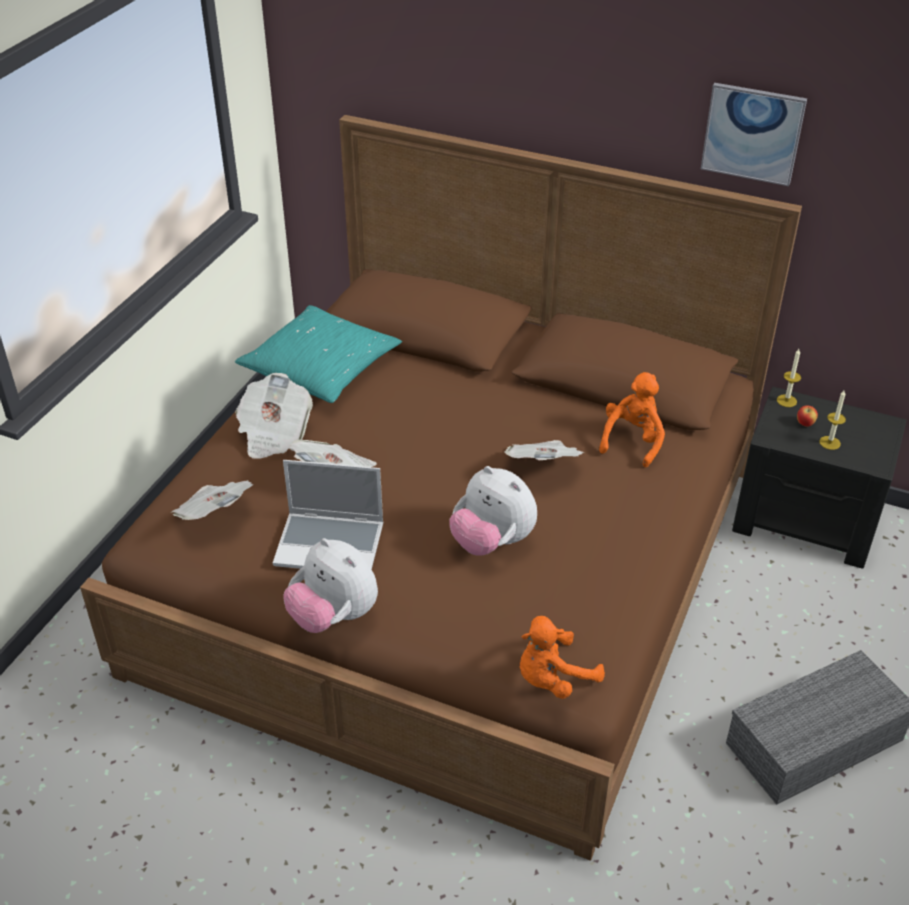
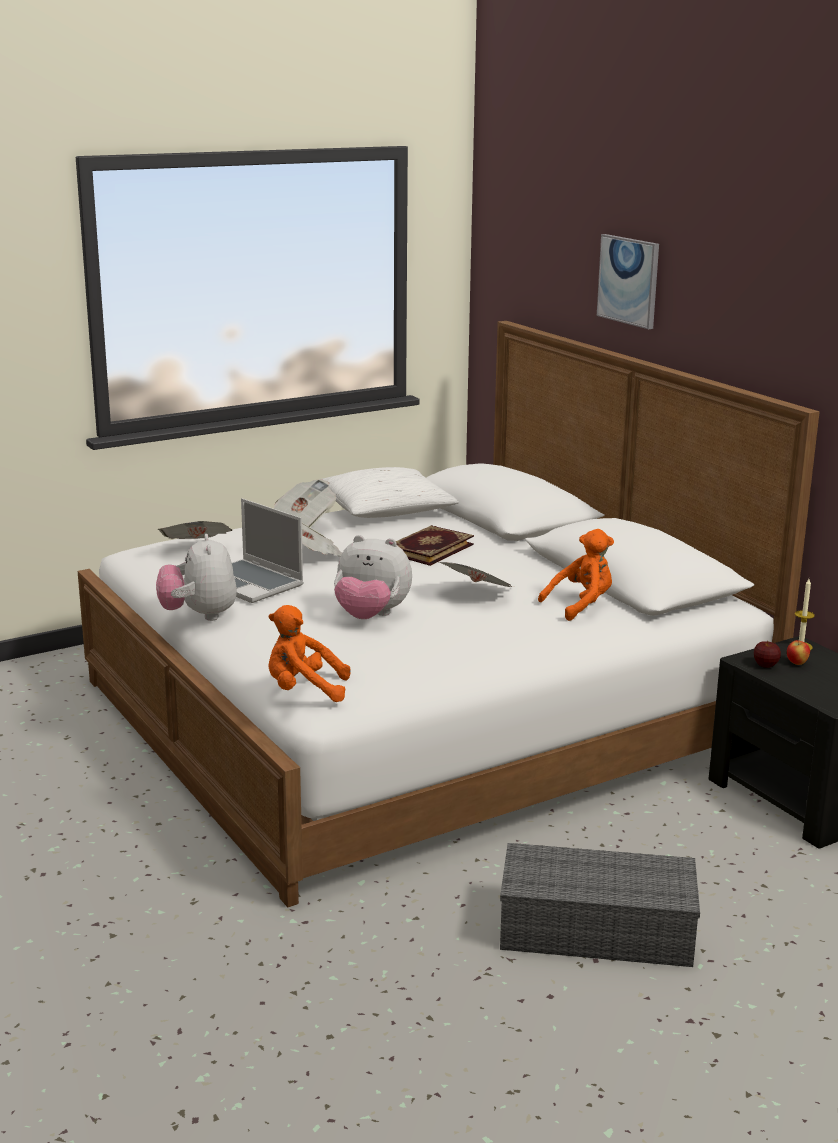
camera: 35 degrees right, 20 degrees down
brown bed [80,115,802,861] -> white bed [78,321,820,907]
turquoise pillow [235,305,402,403] -> white pillow [322,467,459,518]
plush toy [449,466,537,556] -> plush toy turned 60 degrees counterclockwise [334,535,412,619]
picture [701,83,807,186] -> picture moved to [597,234,659,329]
candle [819,390,846,450] -> none
none -> book [396,525,474,566]
none -> apple [754,641,781,668]

